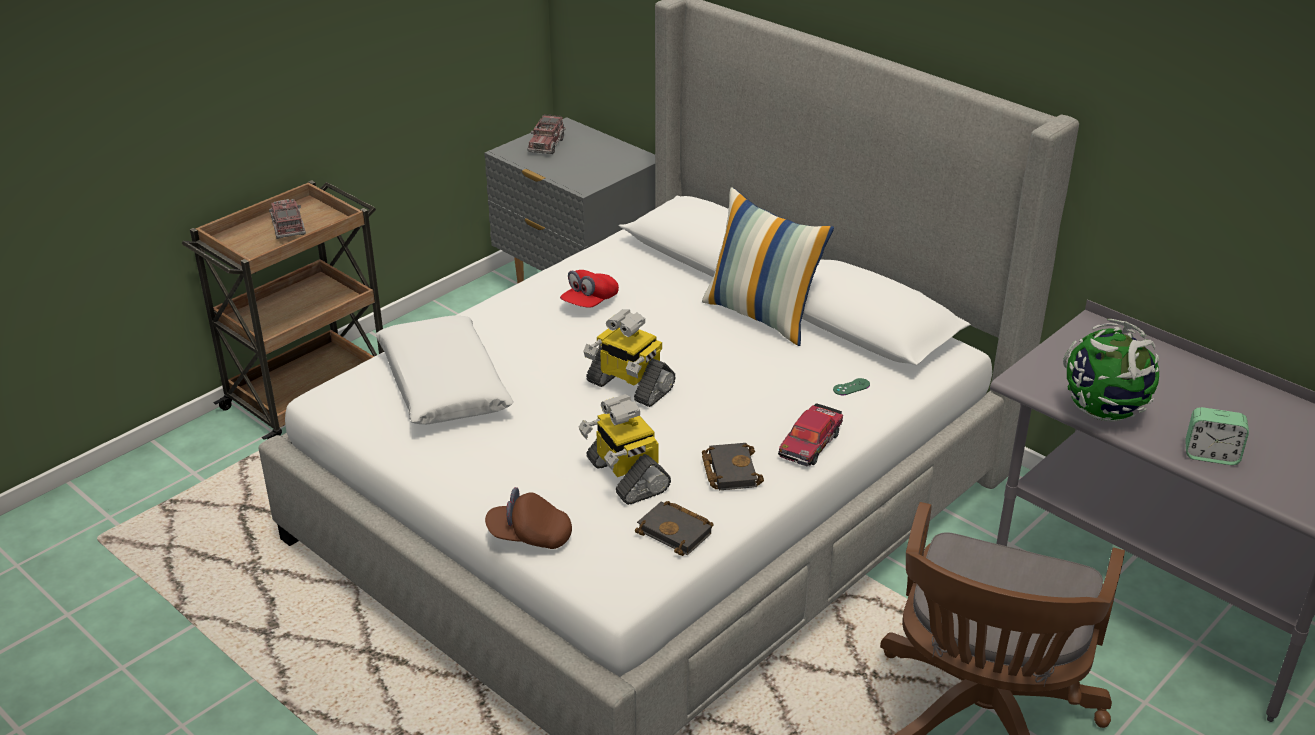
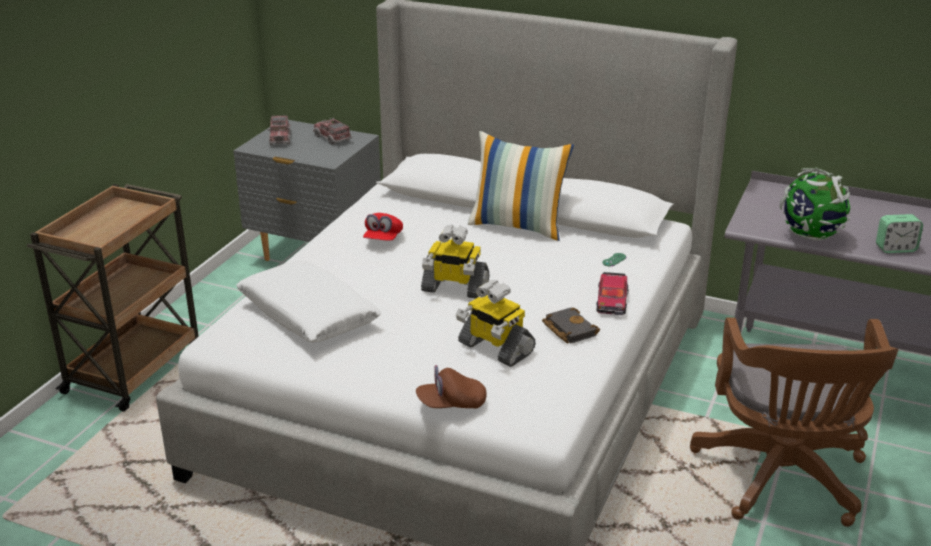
camera: 20 degrees left, 5 degrees down
toy truck [269,199,306,239] -> toy truck moved to [313,118,352,145]
black book [635,501,714,556] -> none

